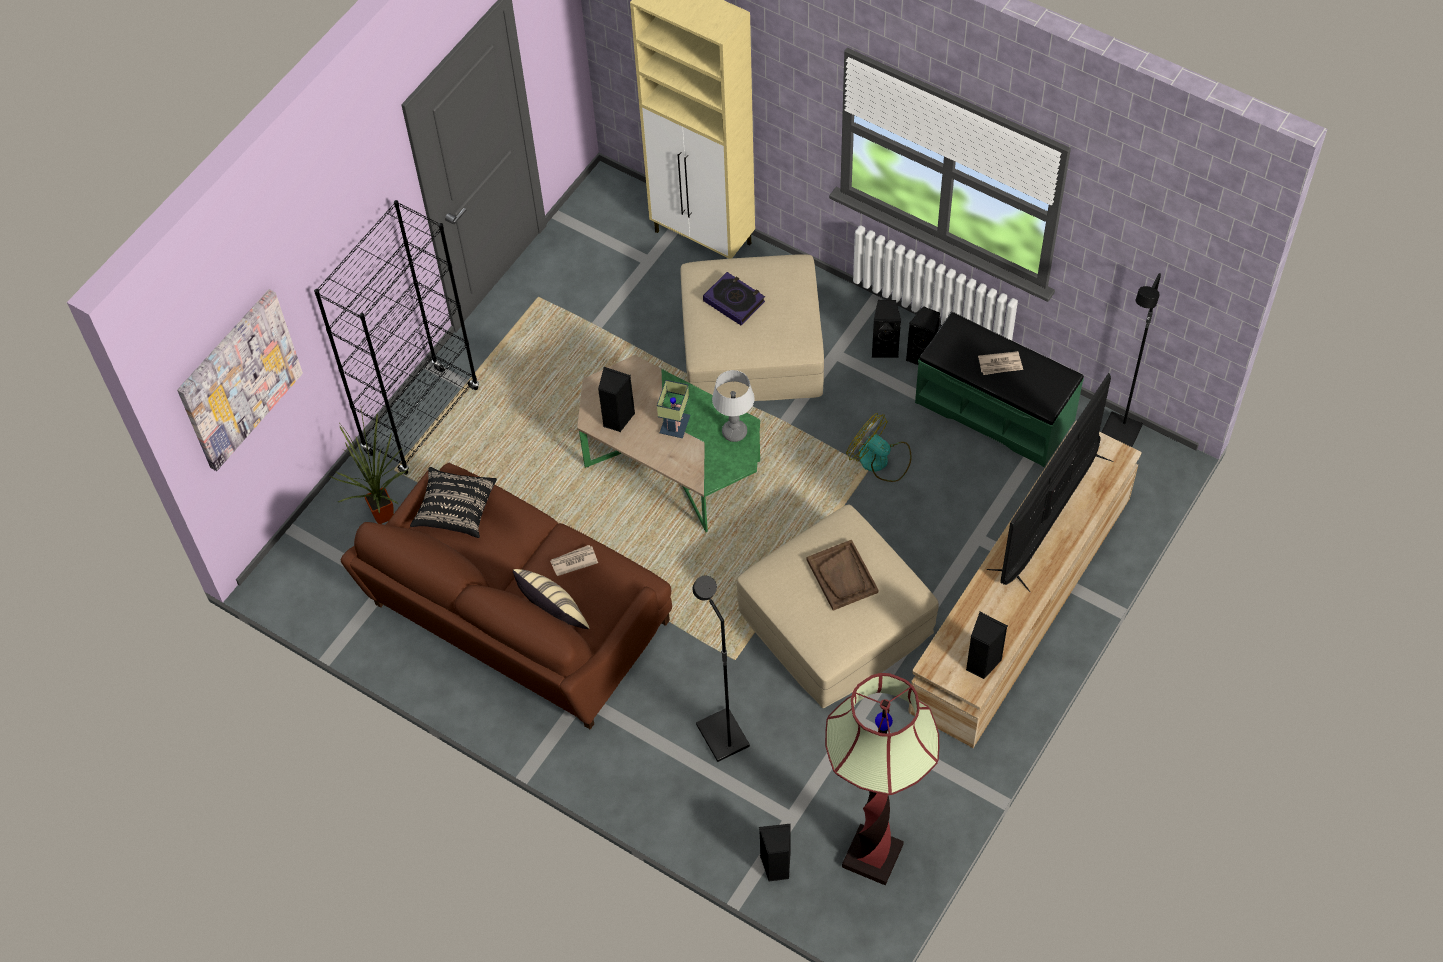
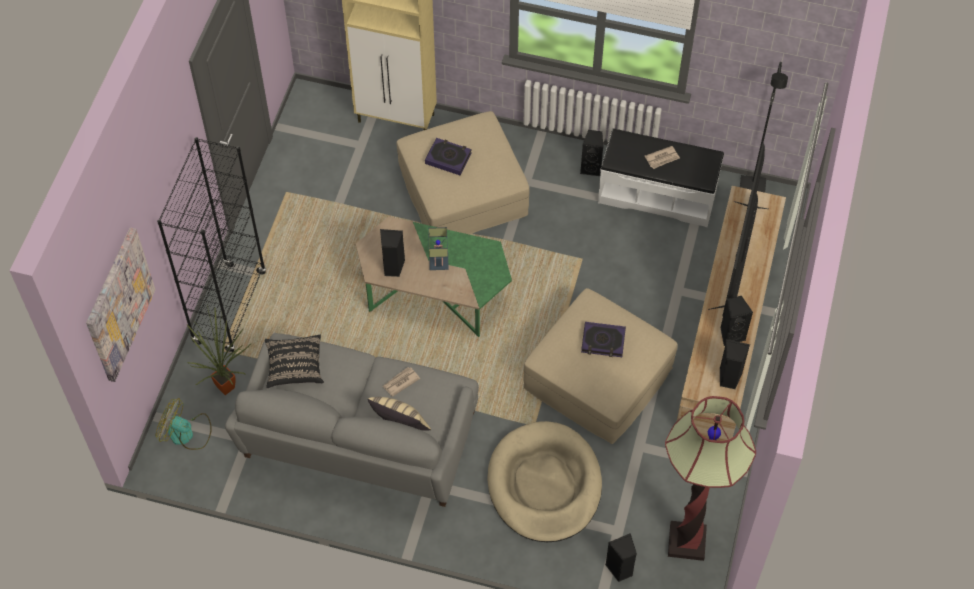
camera: 20 degrees left, 0 degrees up
brown sofa [341,463,672,729] -> grey sofa [225,333,479,507]
black floor lamp [692,576,750,762] -> beige dog bed [487,421,602,542]
table lamp [712,370,755,442] -> none
brown tray [807,540,878,610] -> book [581,322,626,357]
fan [846,413,911,482] -> fan moved to [156,398,212,450]
black speaker [872,300,901,358] -> black speaker moved to [720,296,753,346]
green bench [915,312,1084,467] -> white bench [598,128,724,227]

